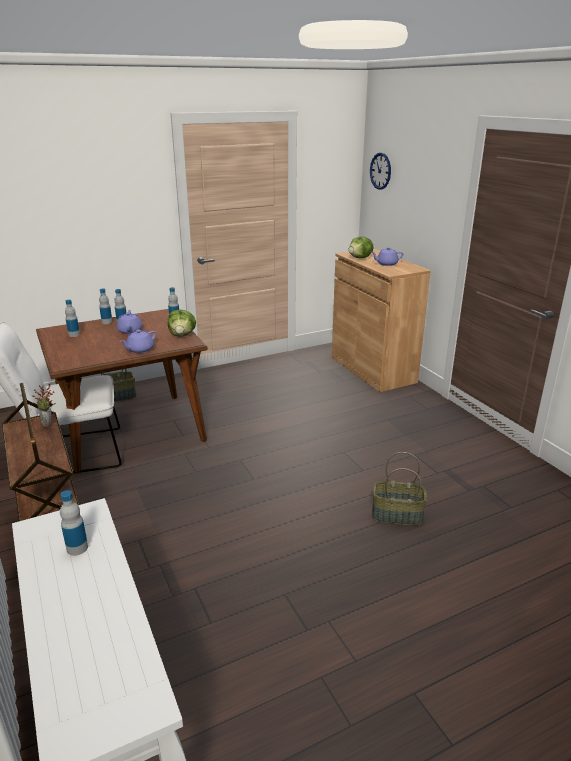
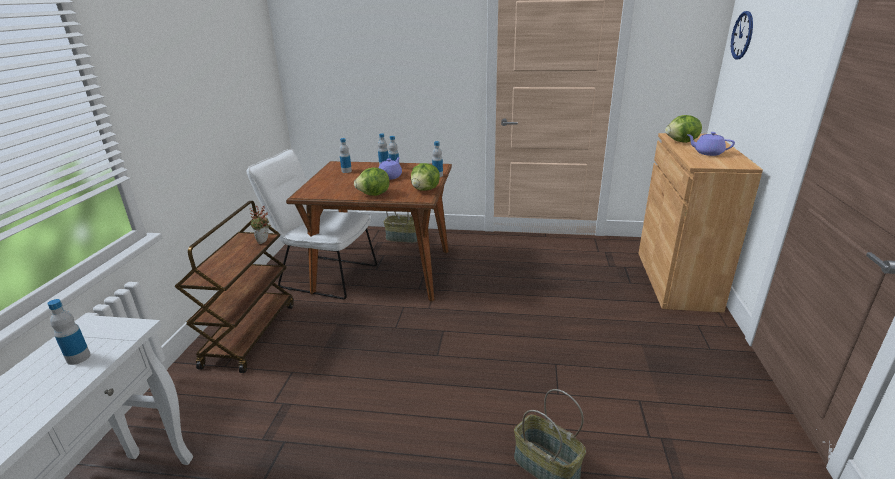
camera: 35 degrees right, 0 degrees up
purple teapot [120,330,156,353] -> lettuce [354,167,390,196]

